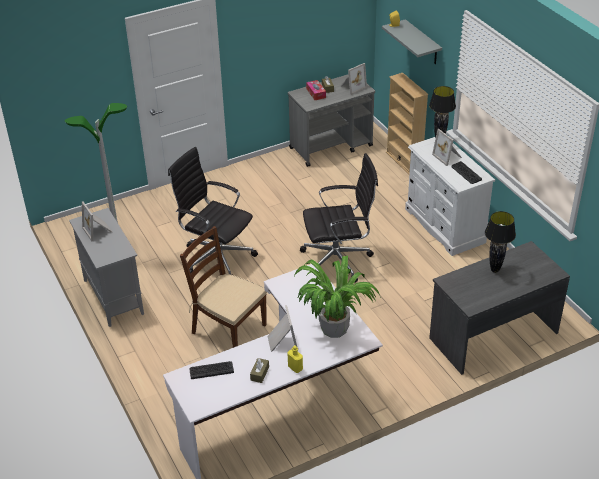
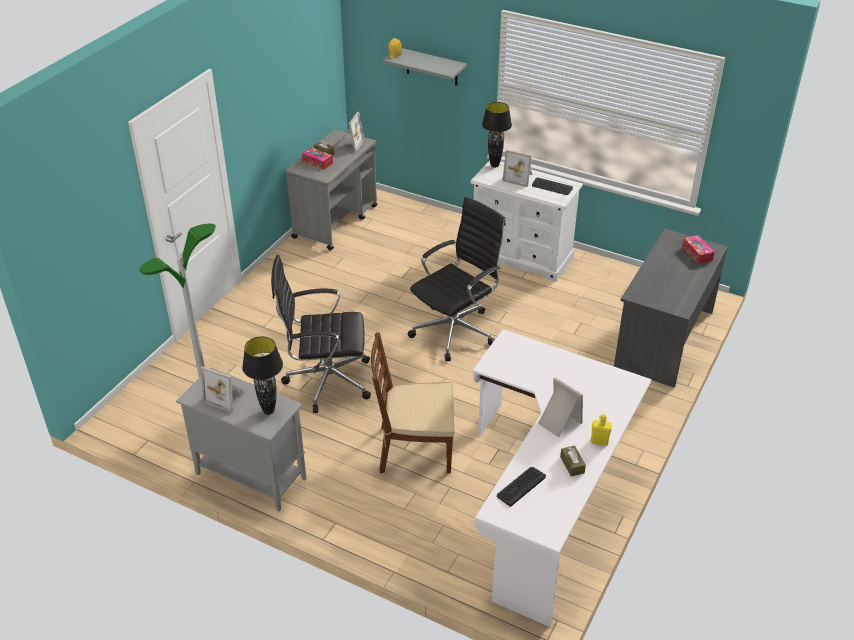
camera: 35 degrees left, 0 degrees up
potted plant [294,256,381,338] -> none
beige bookcase [386,73,428,174] -> none
black table lamp [485,211,516,273] -> black table lamp moved to [242,337,283,415]
none -> tissue box [682,235,715,264]

